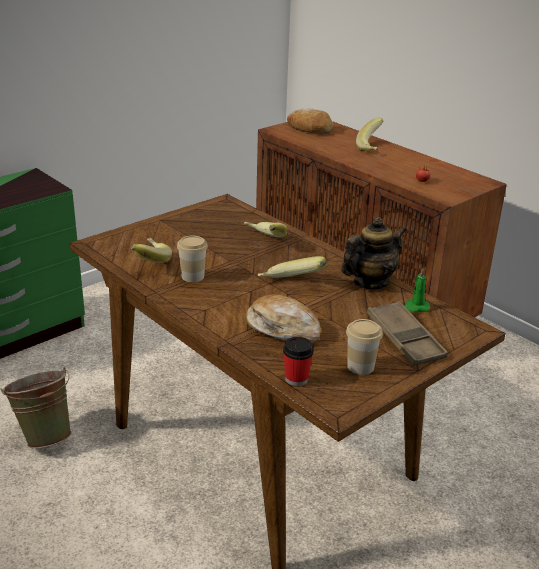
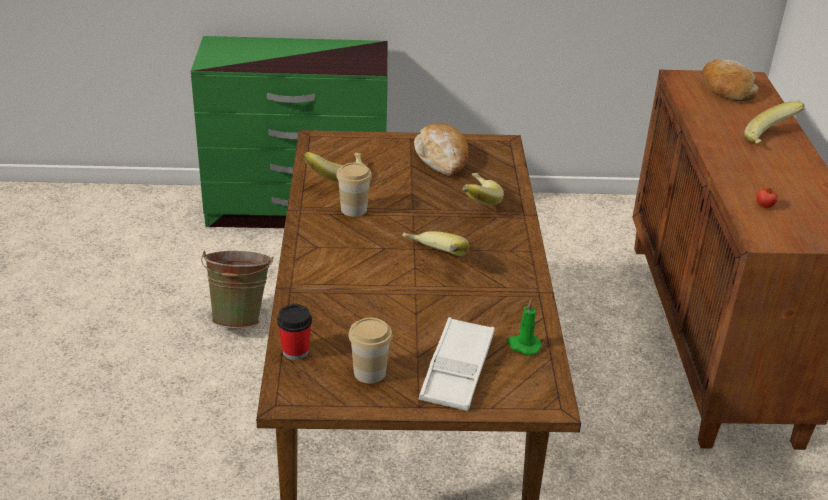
camera: 40 degrees right, 5 degrees up
bread [246,294,321,343] -> bread moved to [414,124,469,176]
teapot [341,217,407,289] -> none
brown tray [367,301,448,366] -> white tray [419,317,495,411]

